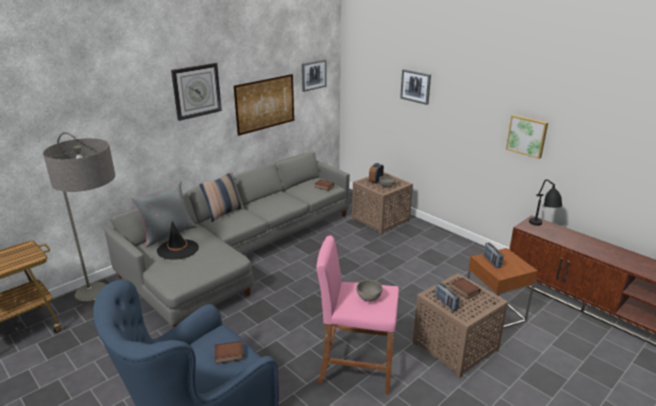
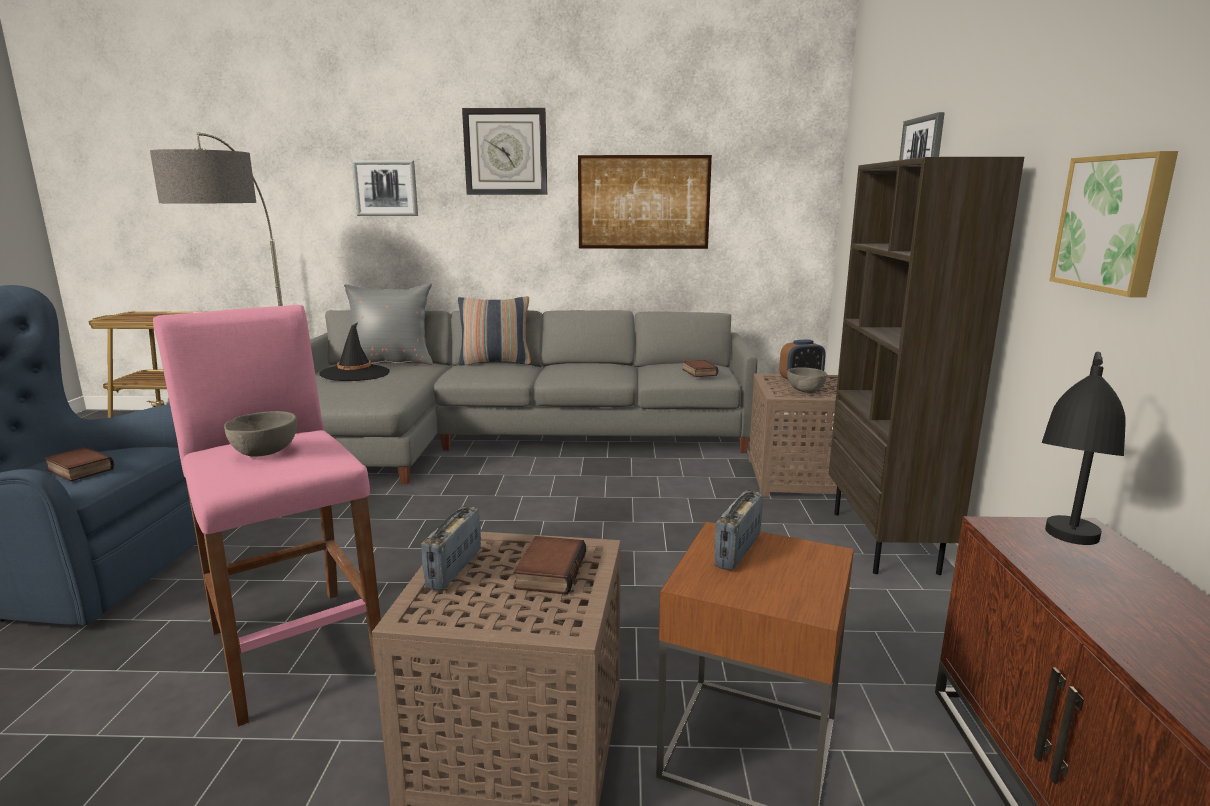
camera: 45 degrees right, 10 degrees down
picture [302,59,327,92] -> picture moved to [352,160,418,216]
none -> brown bookcase [829,157,1024,575]

